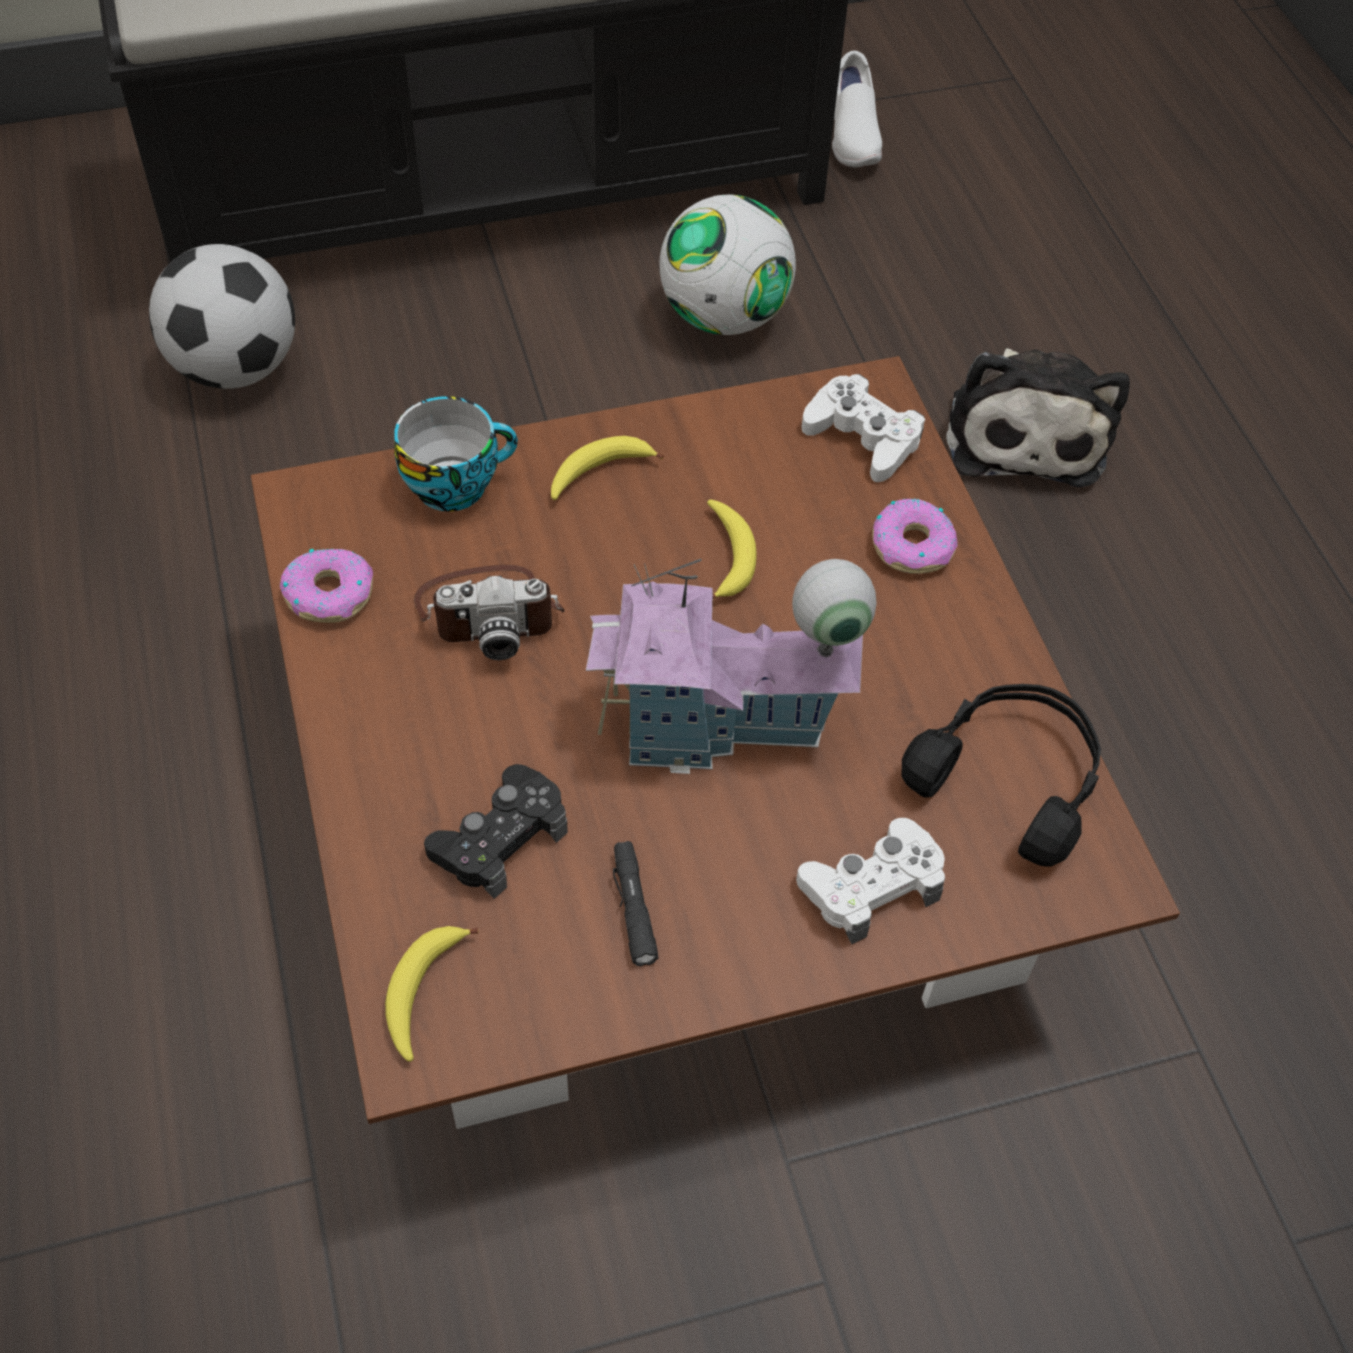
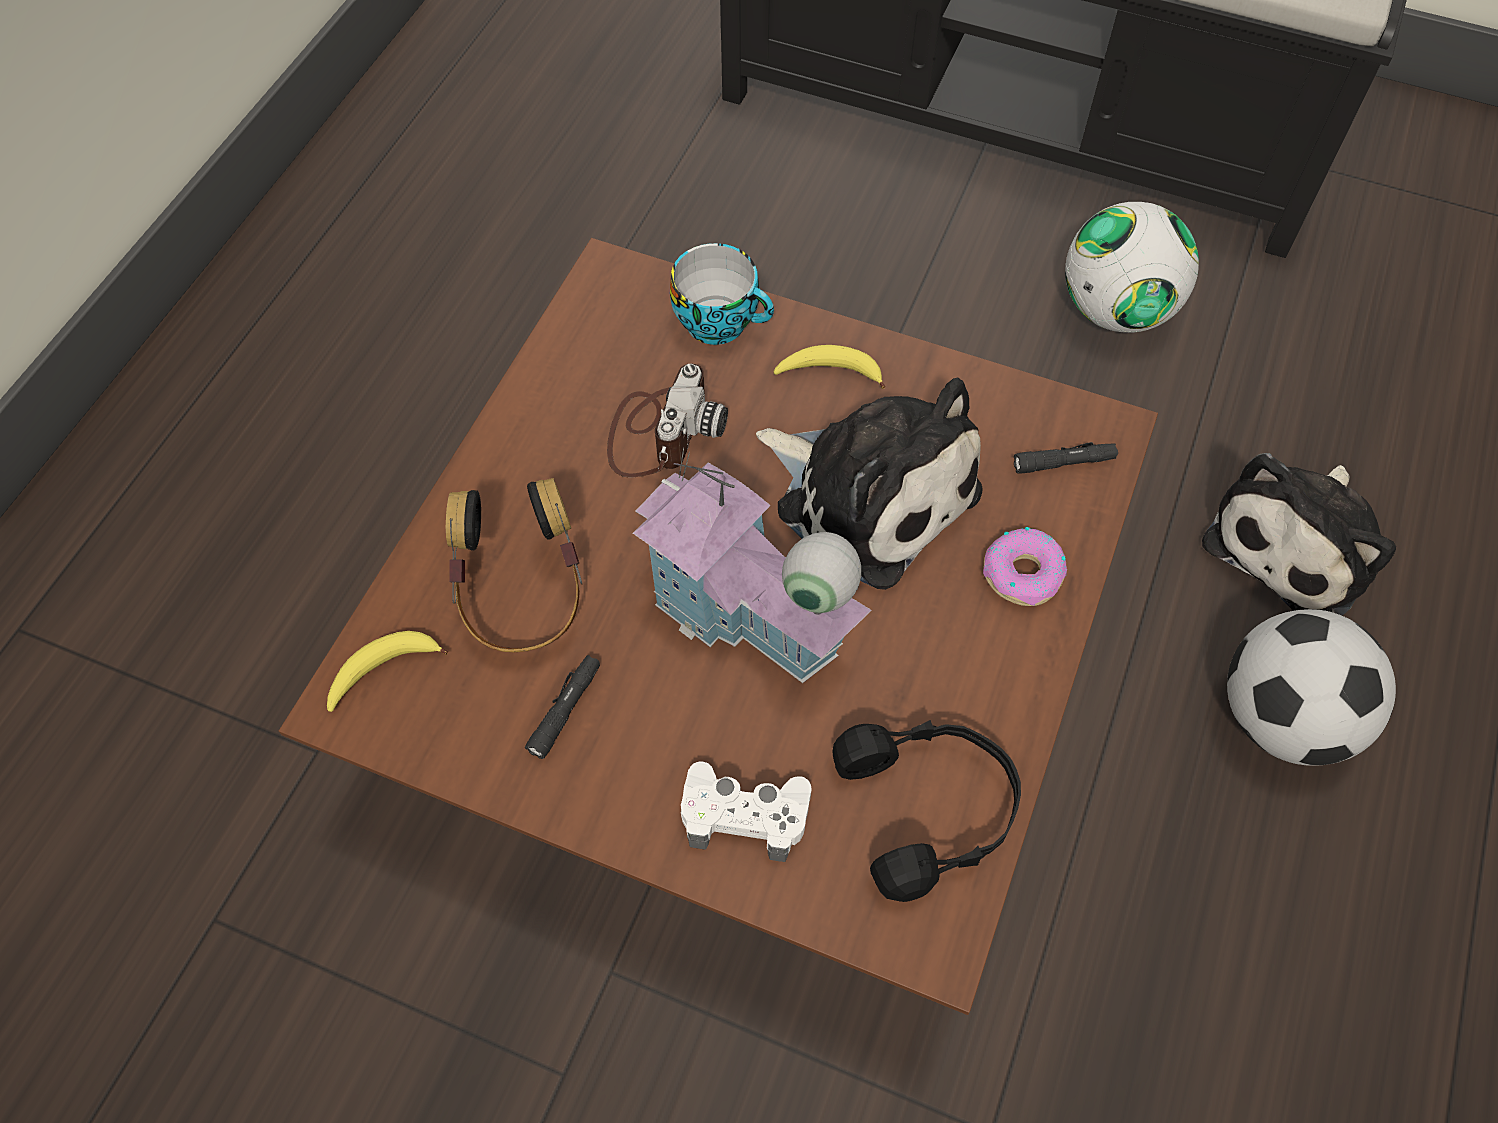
camera: 40 degrees right, 5 degrees up
football [149,244,295,389] -> football moved to [1227,609,1396,766]
donut [280,548,373,623] -> none
camera [414,565,565,660] -> camera turned 105 degrees counterclockwise [607,364,728,478]
black game controller [424,764,568,899] -> headphones [446,478,582,652]
banana [707,499,757,599] -> plush toy [756,377,982,590]
white game controller [801,374,925,482] -> black flashlight [1014,442,1118,474]
white shoe [832,51,882,167] -> none

